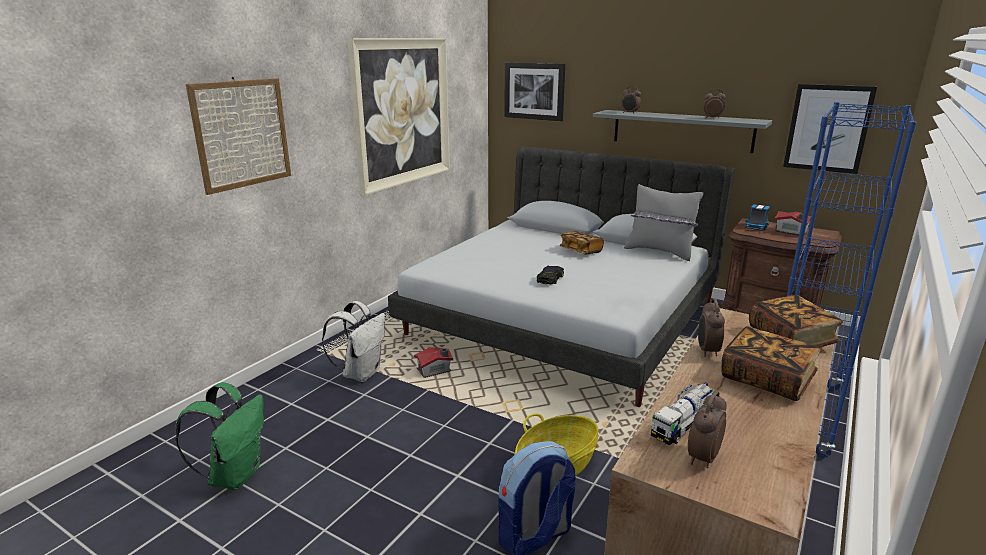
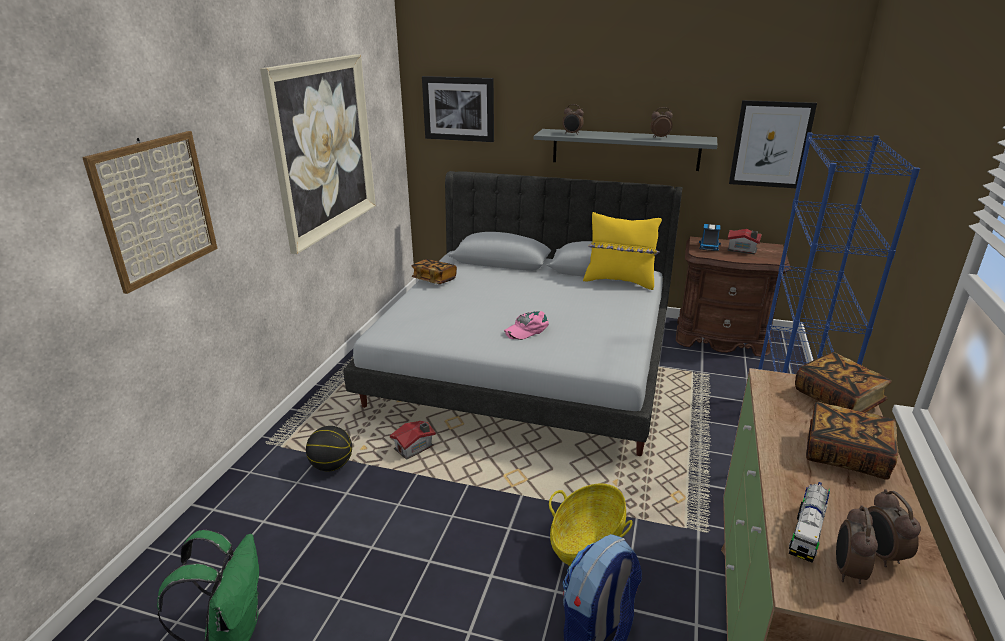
camera: 15 degrees left, 5 degrees up
white backpack [322,301,385,382] -> basketball [306,426,352,471]
black toy car [537,266,564,284] -> pink cap [504,311,549,340]
book [559,231,604,254] -> book moved to [411,259,457,284]
grey pillow [624,184,703,261] -> yellow pillow [583,212,662,290]
alarm clock [698,299,725,357] -> alarm clock moved to [867,489,921,567]

